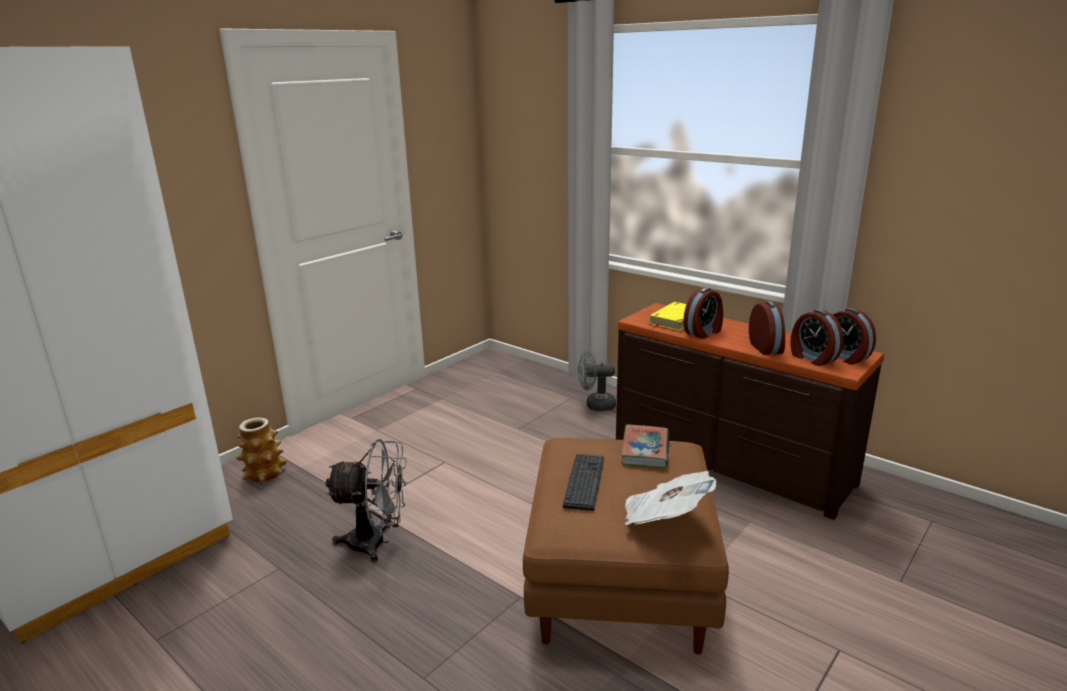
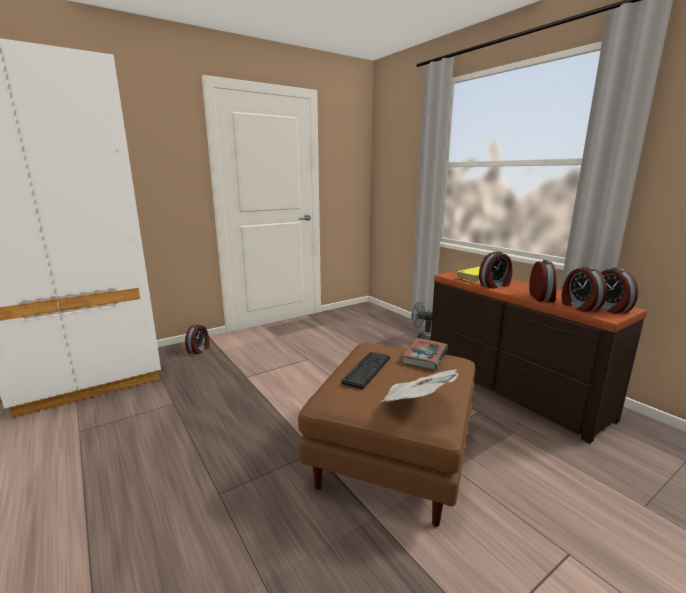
camera: 15 degrees right, 5 degrees down
vase [236,417,287,482] -> alarm clock [185,324,210,354]
grey fan [325,439,407,562] -> none

